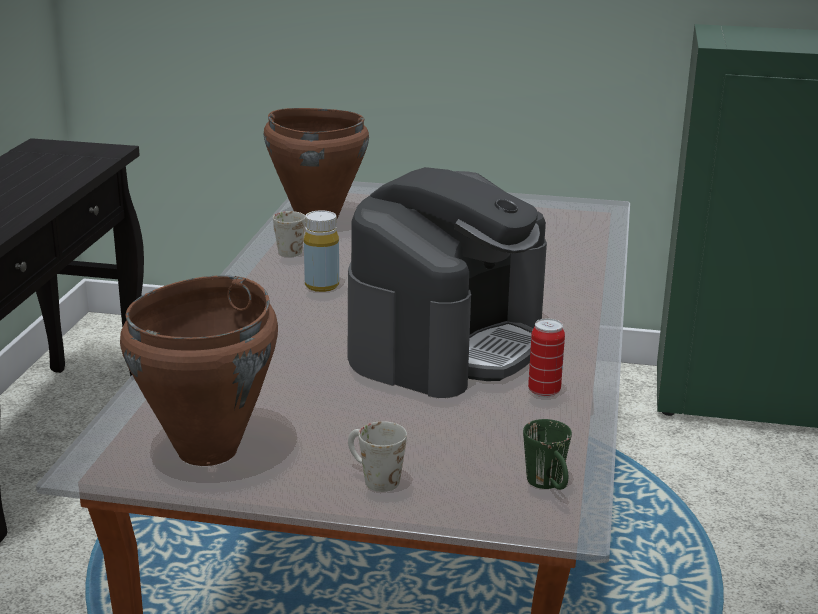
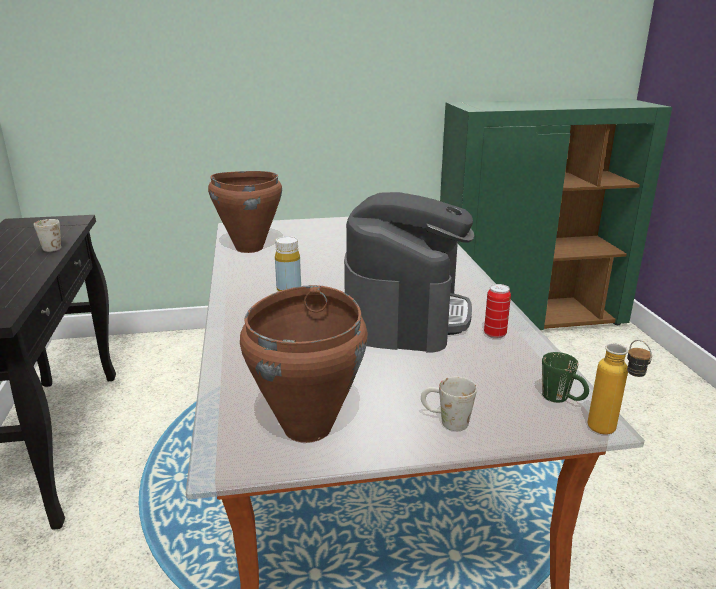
camera: 20 degrees left, 0 degrees up
white mug [273,211,305,257] -> white mug moved to [34,219,61,252]
none -> bottle [588,340,652,434]

